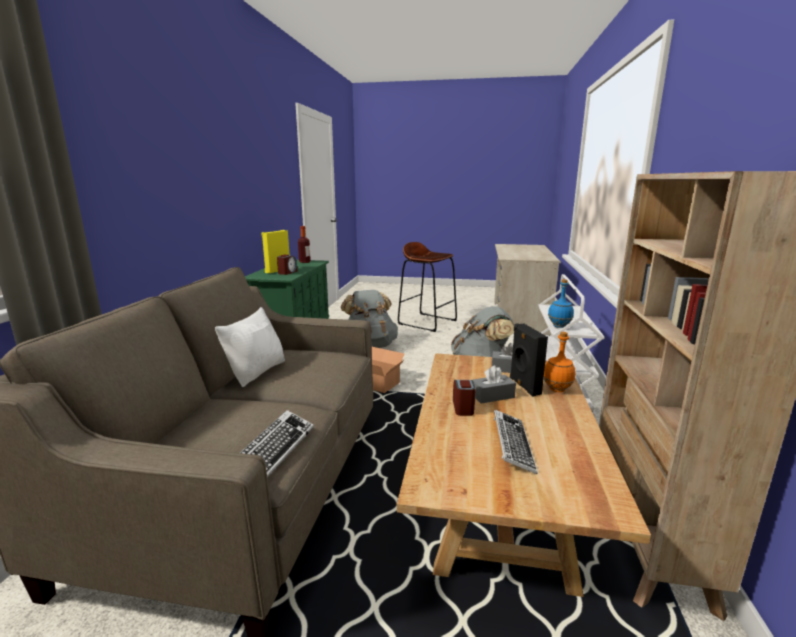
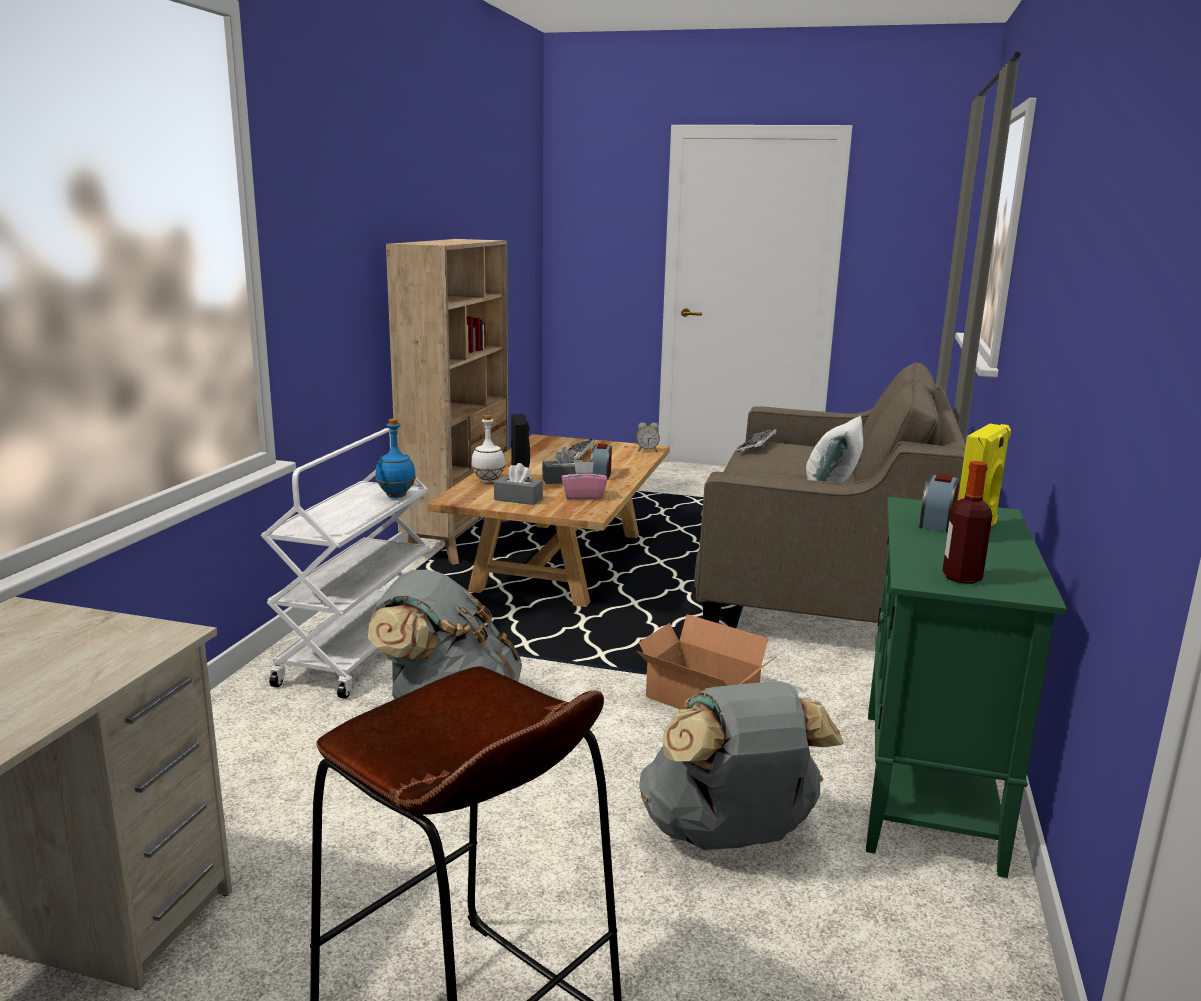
camera: 175 degrees left, 0 degrees up
orange bottle [544,332,575,392] -> white bottle [471,415,505,483]
none -> pink tissue box [561,462,608,500]
none -> alarm clock [636,422,660,452]

